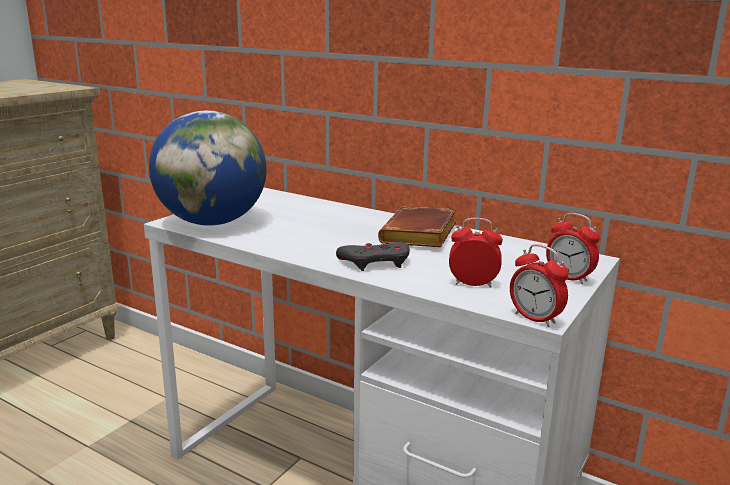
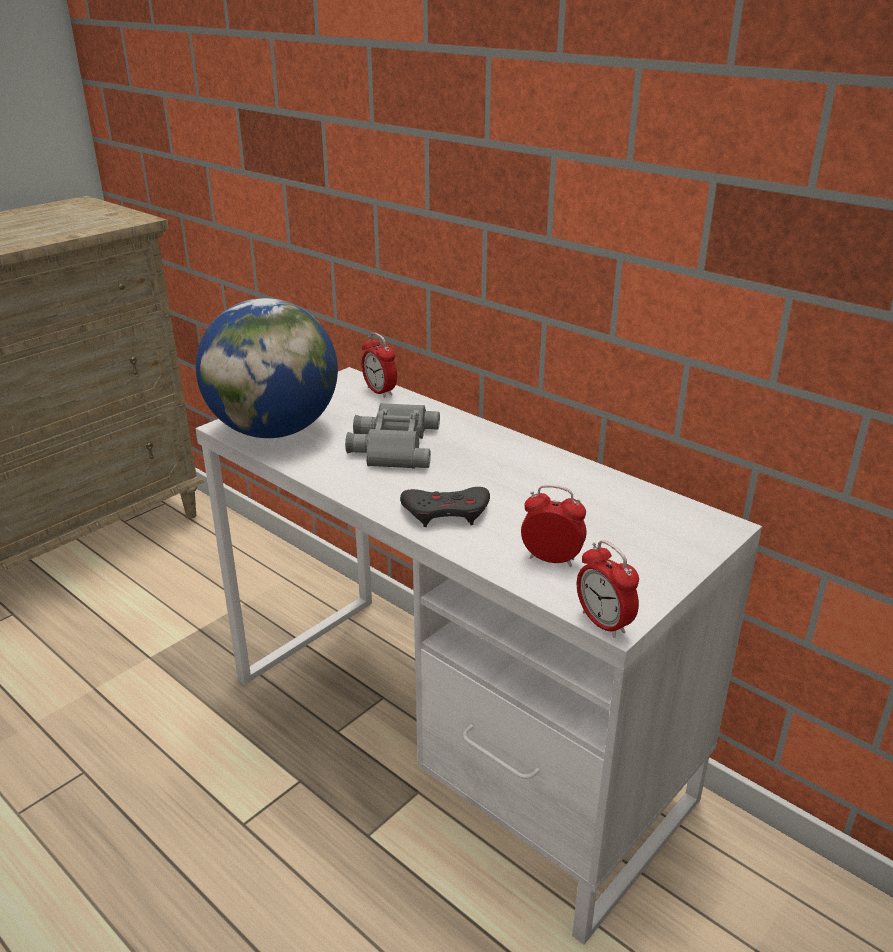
camera: 10 degrees right, 10 degrees up
brown book [378,207,456,247] -> none
alarm clock [546,213,600,284] -> alarm clock moved to [362,332,397,398]
none -> grey binoculars [345,403,440,469]

